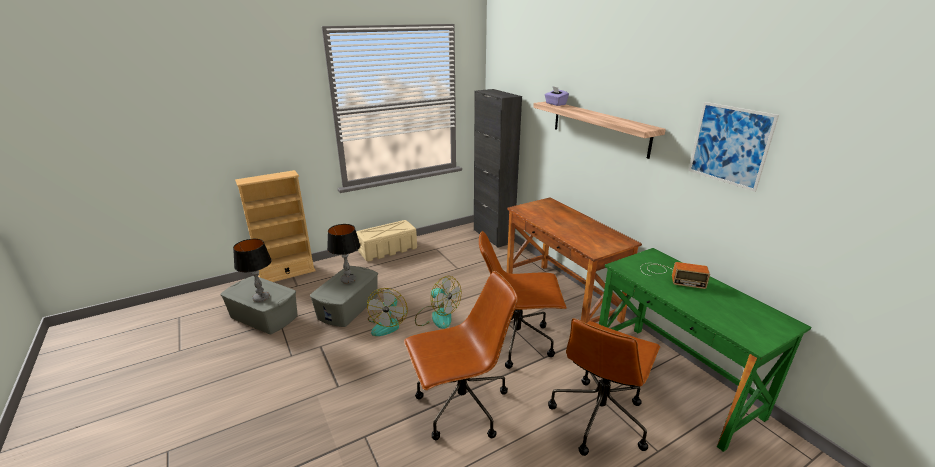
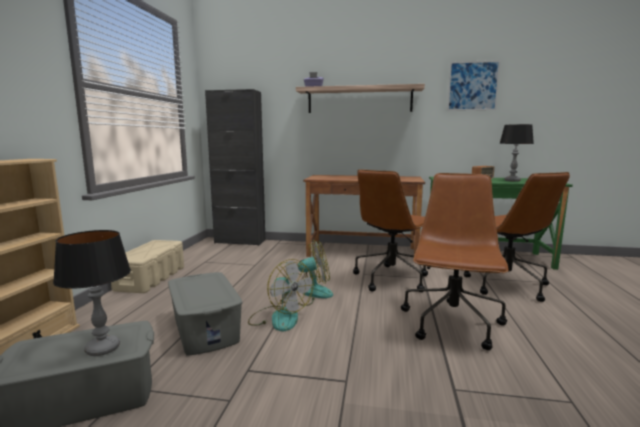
camera: 50 degrees left, 15 degrees down
table lamp [327,224,360,284] -> table lamp moved to [499,124,534,182]

